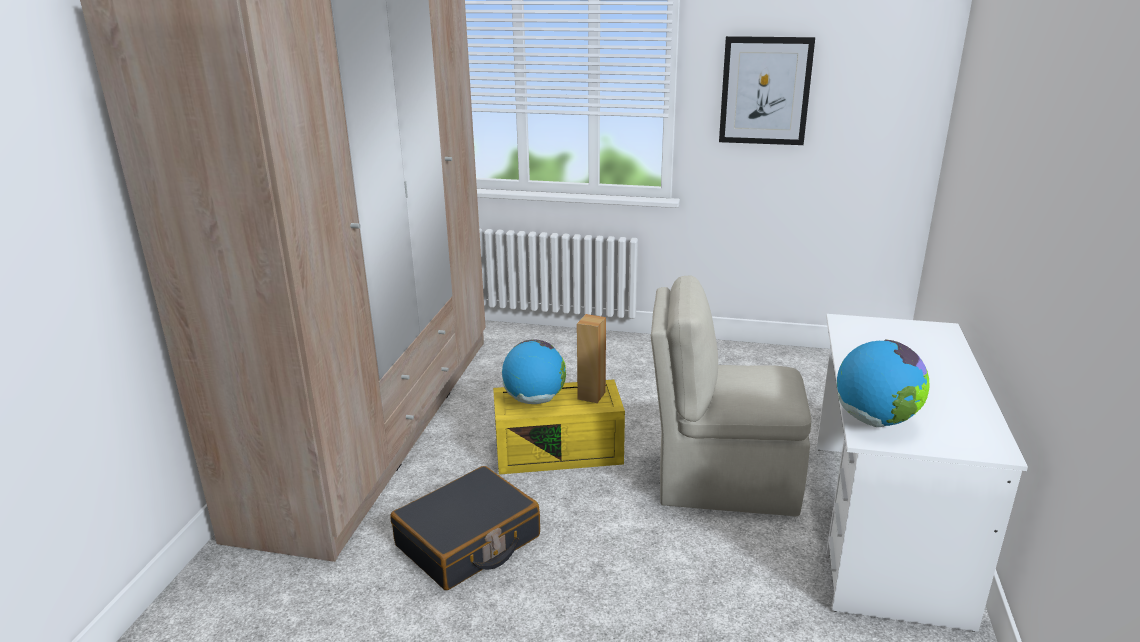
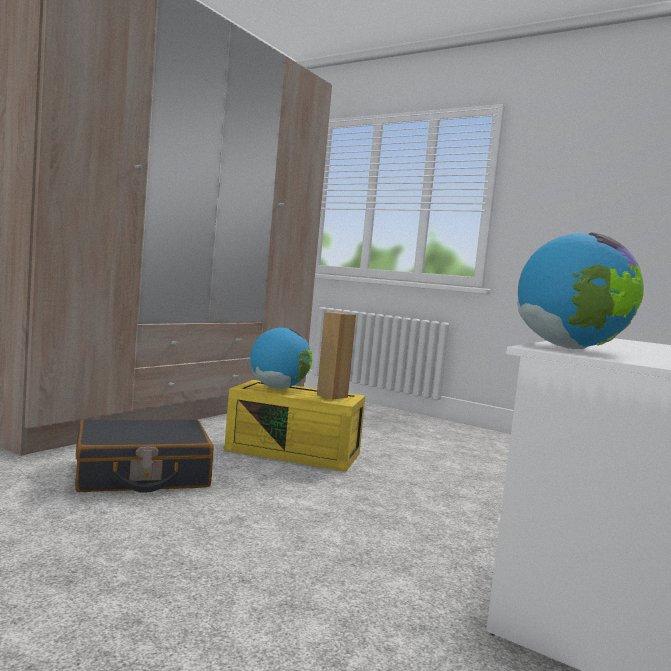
camera: 20 degrees right, 20 degrees down
beige chair [651,276,811,516] -> none
picture [719,36,815,145] -> none

